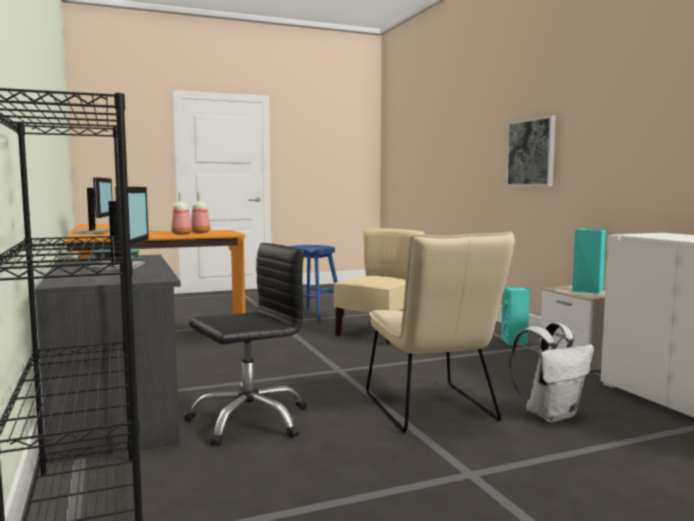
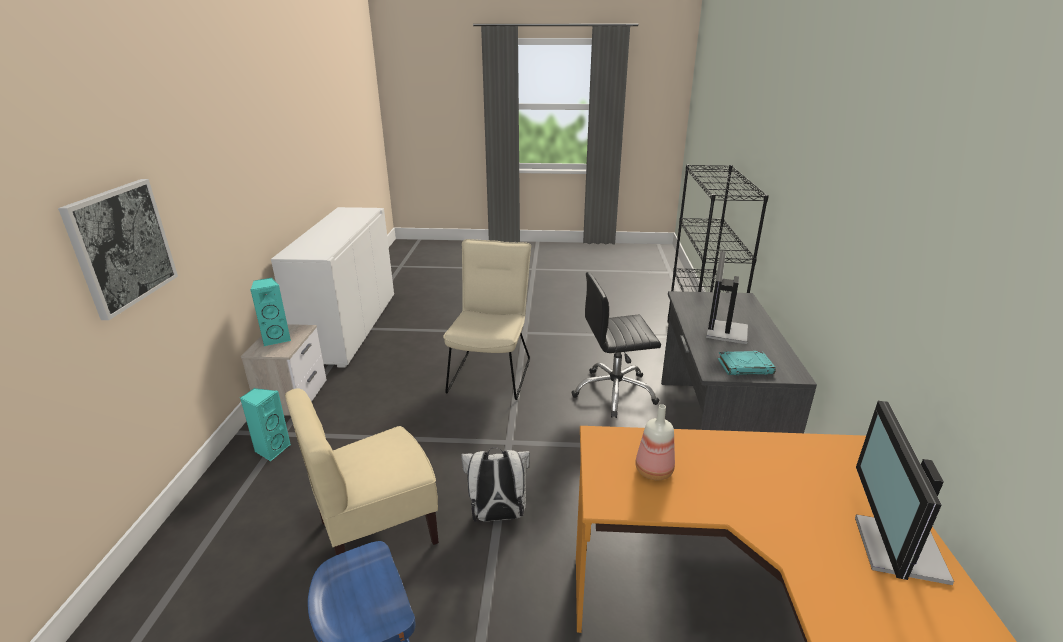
camera: 155 degrees left, 20 degrees up
bottle [171,192,192,235] -> none
white backpack [509,323,594,423] -> white backpack moved to [461,447,530,522]

